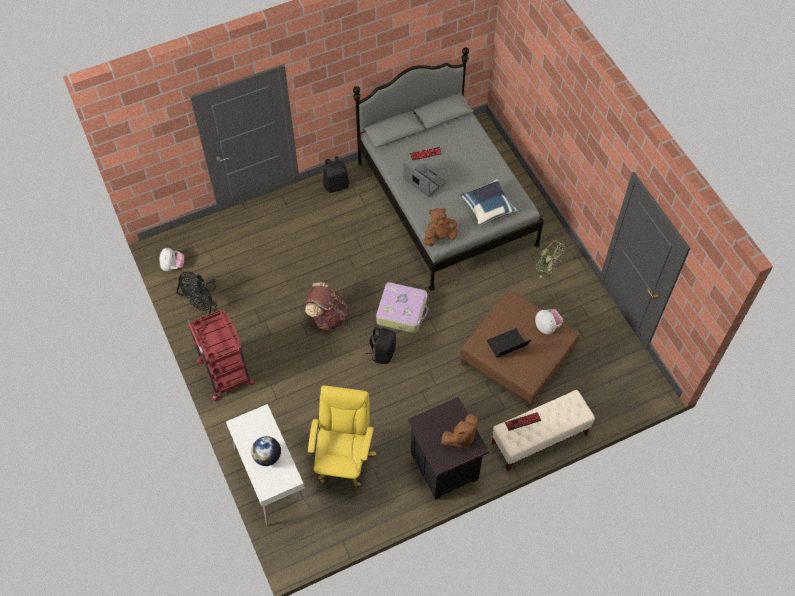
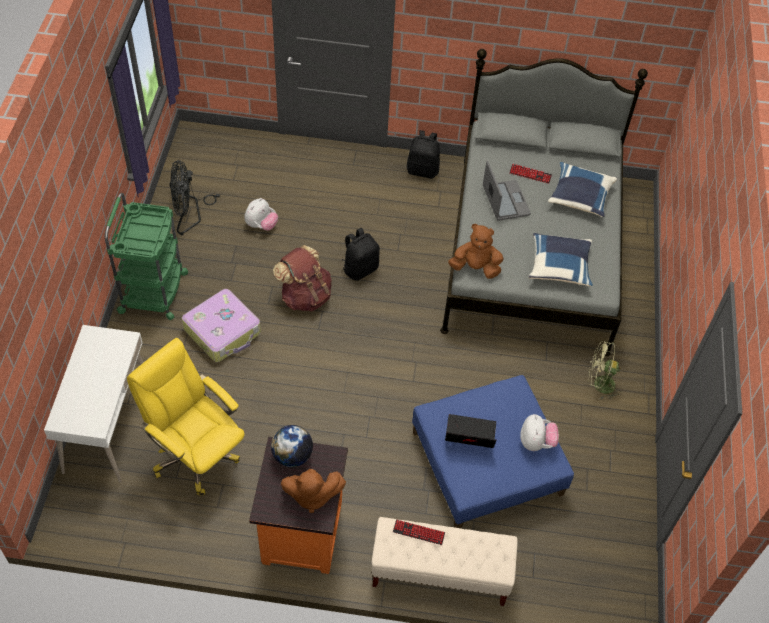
camera: 30 degrees right, 5 degrees down
plush toy [159,248,184,271] -> plush toy moved to [245,198,278,231]
red cart [187,310,255,401] -> green cart [105,193,188,320]
globe [251,436,281,466] -> globe moved to [271,425,313,467]
yellow office chair [308,386,376,488] -> yellow office chair turned 90 degrees counterclockwise [127,338,244,496]
black backpack [366,327,396,364] -> black backpack moved to [342,228,380,281]
suitcase [376,282,429,333] -> suitcase moved to [182,289,261,362]
black cabinet [408,397,489,500] -> orange cabinet [249,437,348,574]
brown ottoman [460,290,580,408] -> blue ottoman [412,375,574,528]
green fan [535,240,564,278] -> green fan turned 120 degrees clockwise [588,341,621,400]
none -> blue pillow [548,162,617,217]

